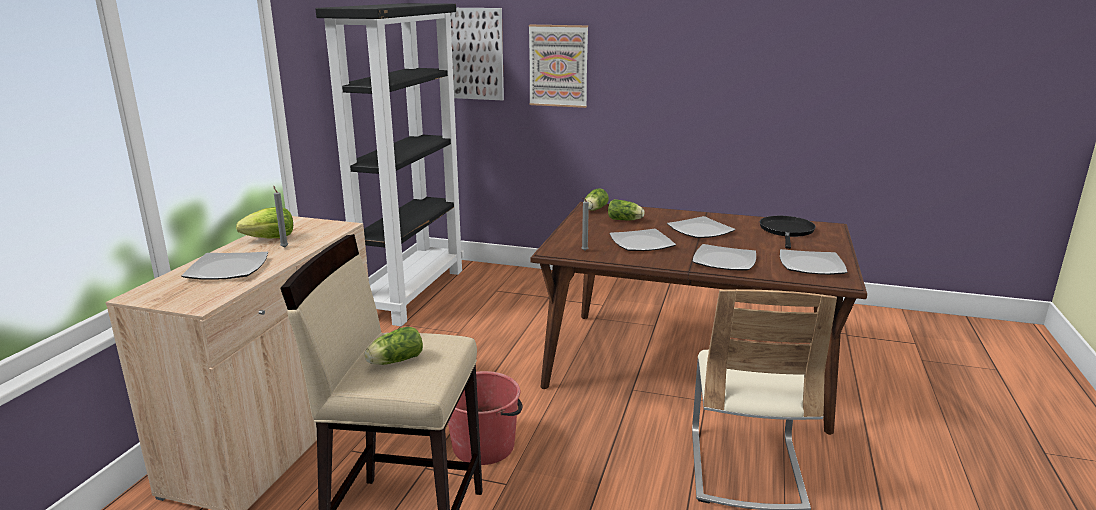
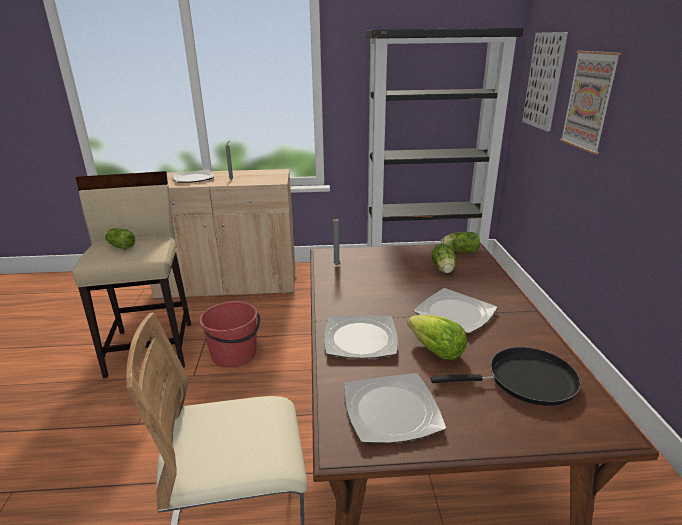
camera: 70 degrees right, 5 degrees up
lettuce [236,207,293,239] -> lettuce moved to [407,315,467,360]
plate [610,229,676,251] -> none

